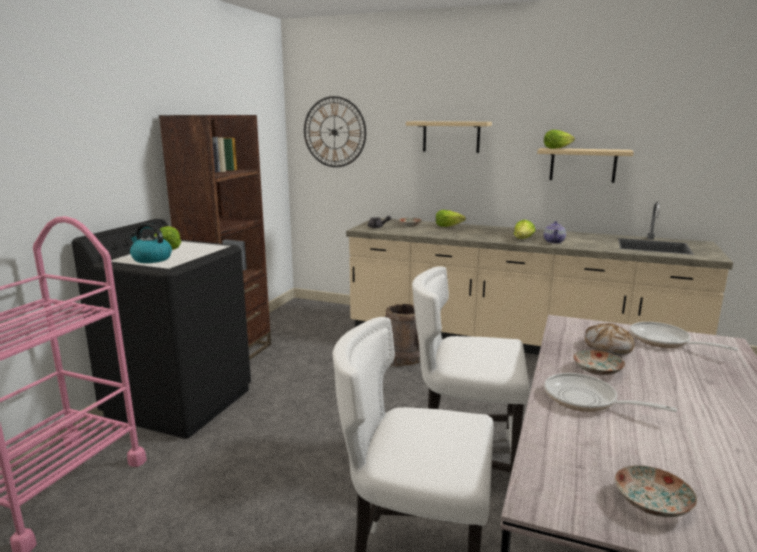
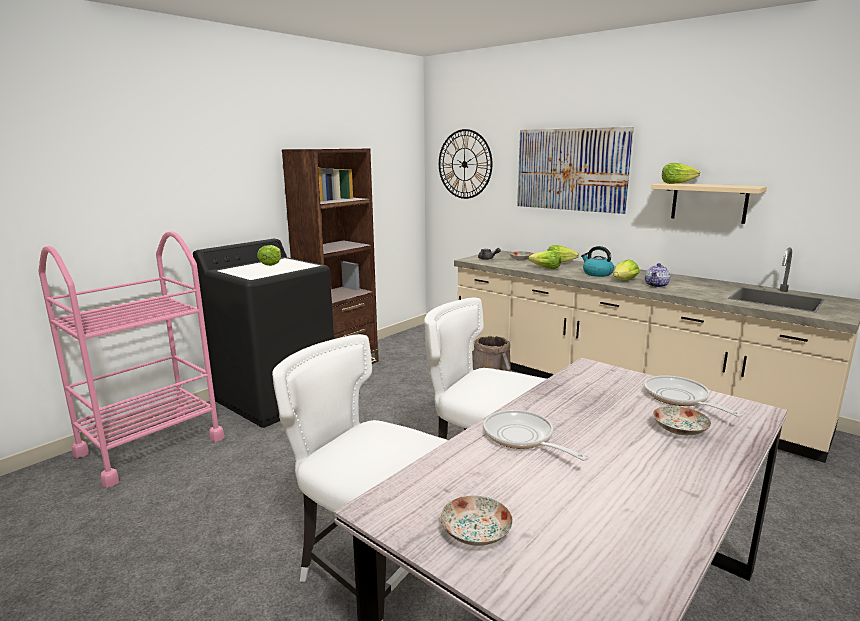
camera: 20 degrees right, 0 degrees up
kettle [130,223,172,263] -> kettle moved to [581,246,614,277]
beige shelf [406,121,492,153] -> picture [517,127,634,214]
plate [573,350,625,376] -> plate moved to [653,406,711,435]
bread [585,323,635,355] -> none
none -> lettuce [529,251,561,269]

